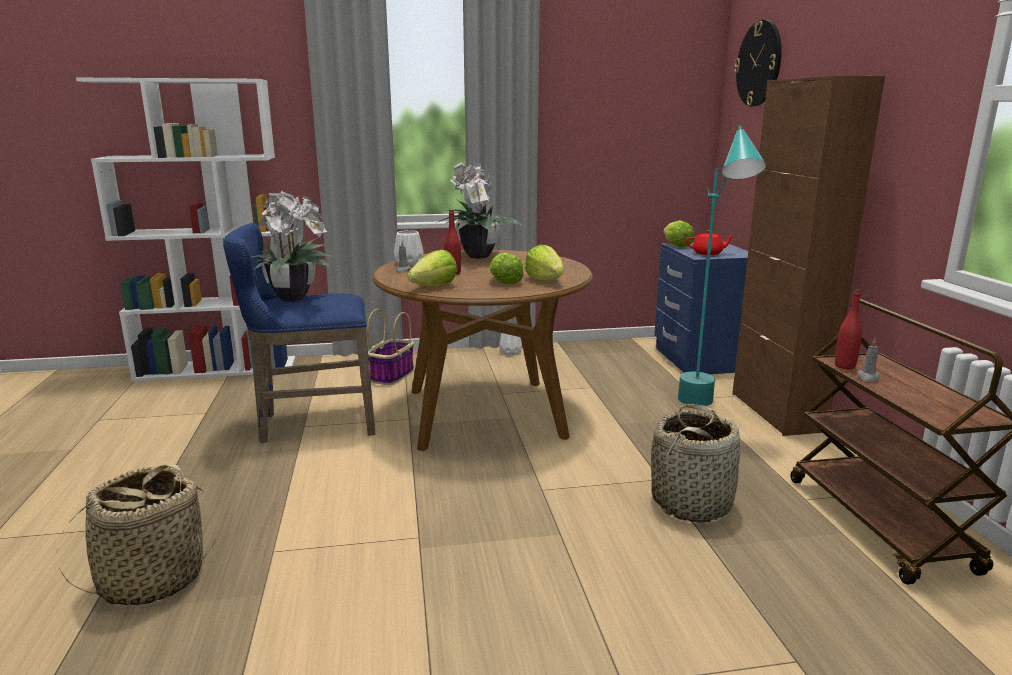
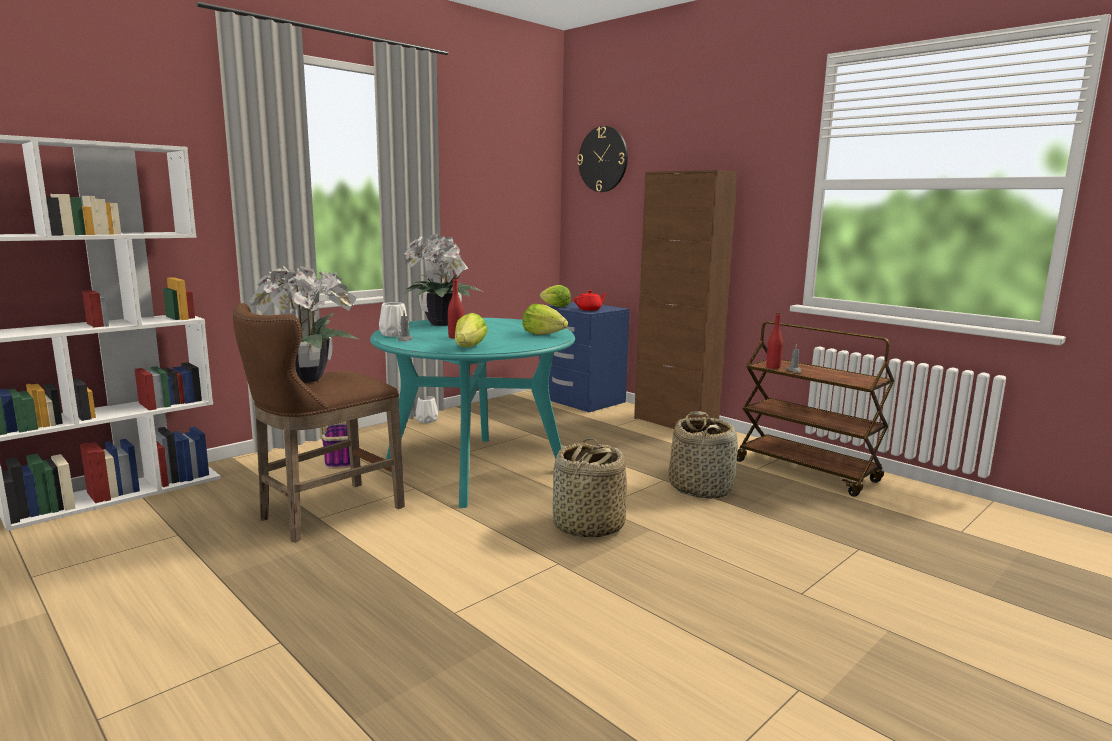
camera: 35 degrees left, 5 degrees down
basket [56,465,216,605] -> basket moved to [553,438,627,538]
blue stool [223,223,376,443] -> brown stool [233,303,405,543]
brown dining table [373,250,593,451] -> turquoise dining table [370,318,575,508]
lettuce [490,253,524,284] -> none
turquoise floor lamp [678,125,766,406] -> none

